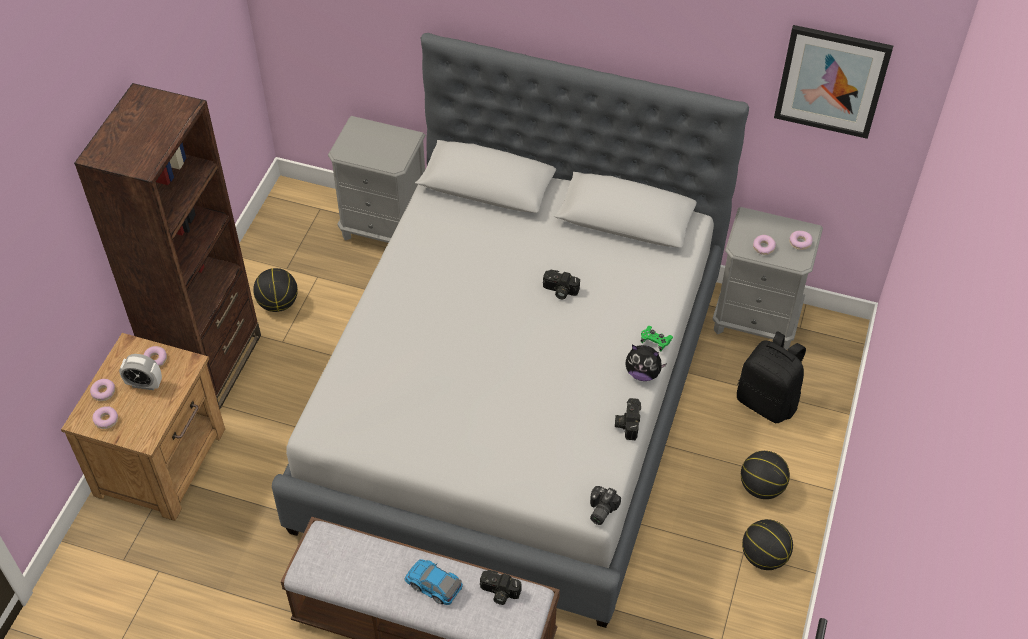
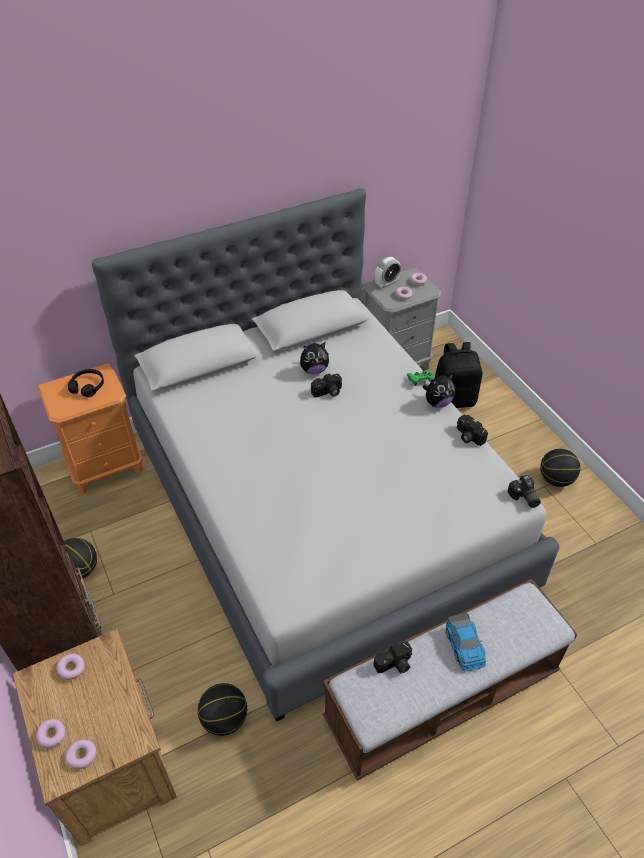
camera: 45 degrees left, 5 degrees down
alarm clock [119,354,162,390] -> alarm clock moved to [375,257,401,288]
grey nightstand [328,116,425,243] -> orange nightstand [37,363,143,494]
toy car [405,559,463,605] -> toy car turned 90 degrees counterclockwise [446,613,486,671]
camera [480,570,522,605] -> camera moved to [373,641,412,673]
basketball [741,451,790,499] -> basketball moved to [198,683,247,736]
picture [774,25,893,139] -> none
none -> black headphones [68,369,104,397]
none -> plush toy [300,343,329,374]

